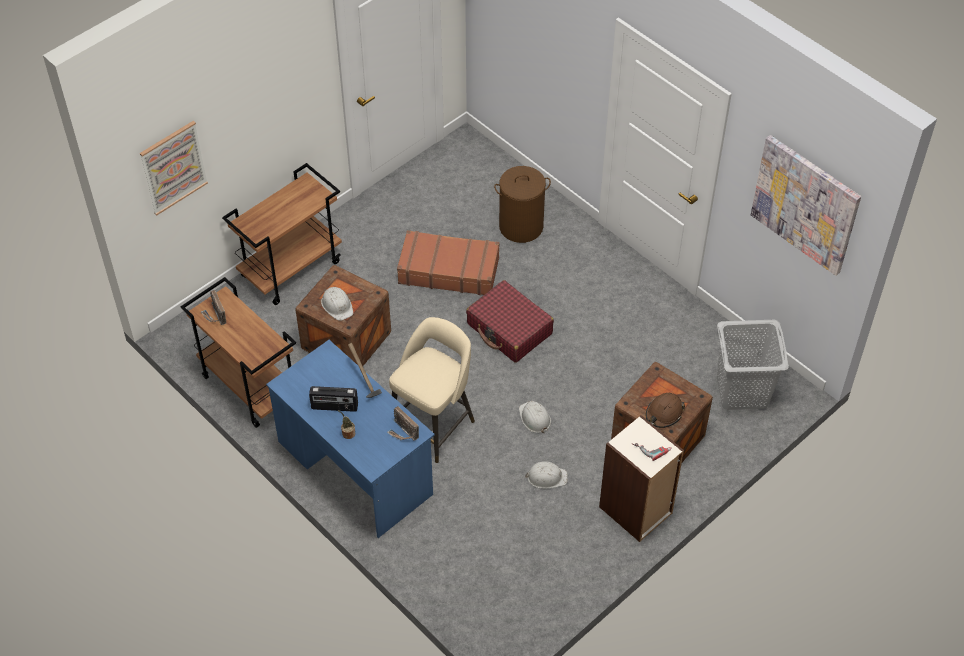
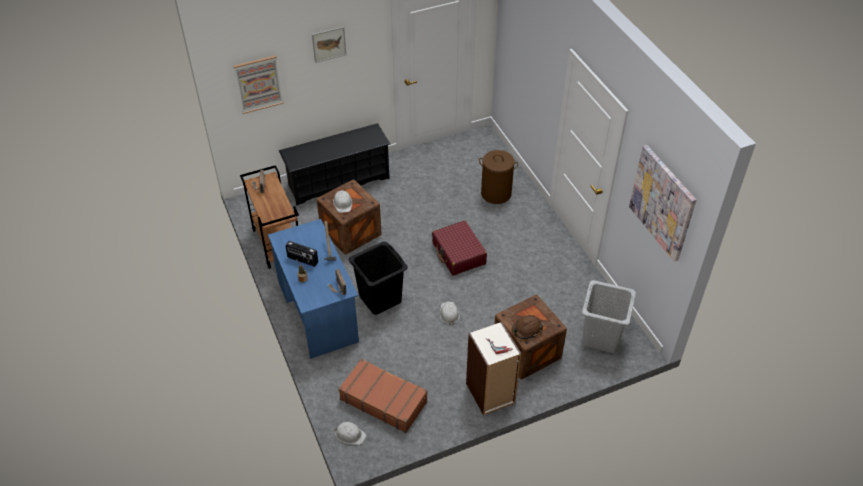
camera: 20 degrees right, 5 degrees down
brown cart [222,163,342,305] -> black shoe rack [279,123,390,205]
beige stool [389,317,475,463] -> black laundry basket [349,242,408,315]
brown suitcase [397,230,500,295] -> brown suitcase moved to [339,359,428,433]
white hard hat [525,461,568,489] -> white hard hat moved to [334,422,366,445]
none -> picture [312,27,346,63]

